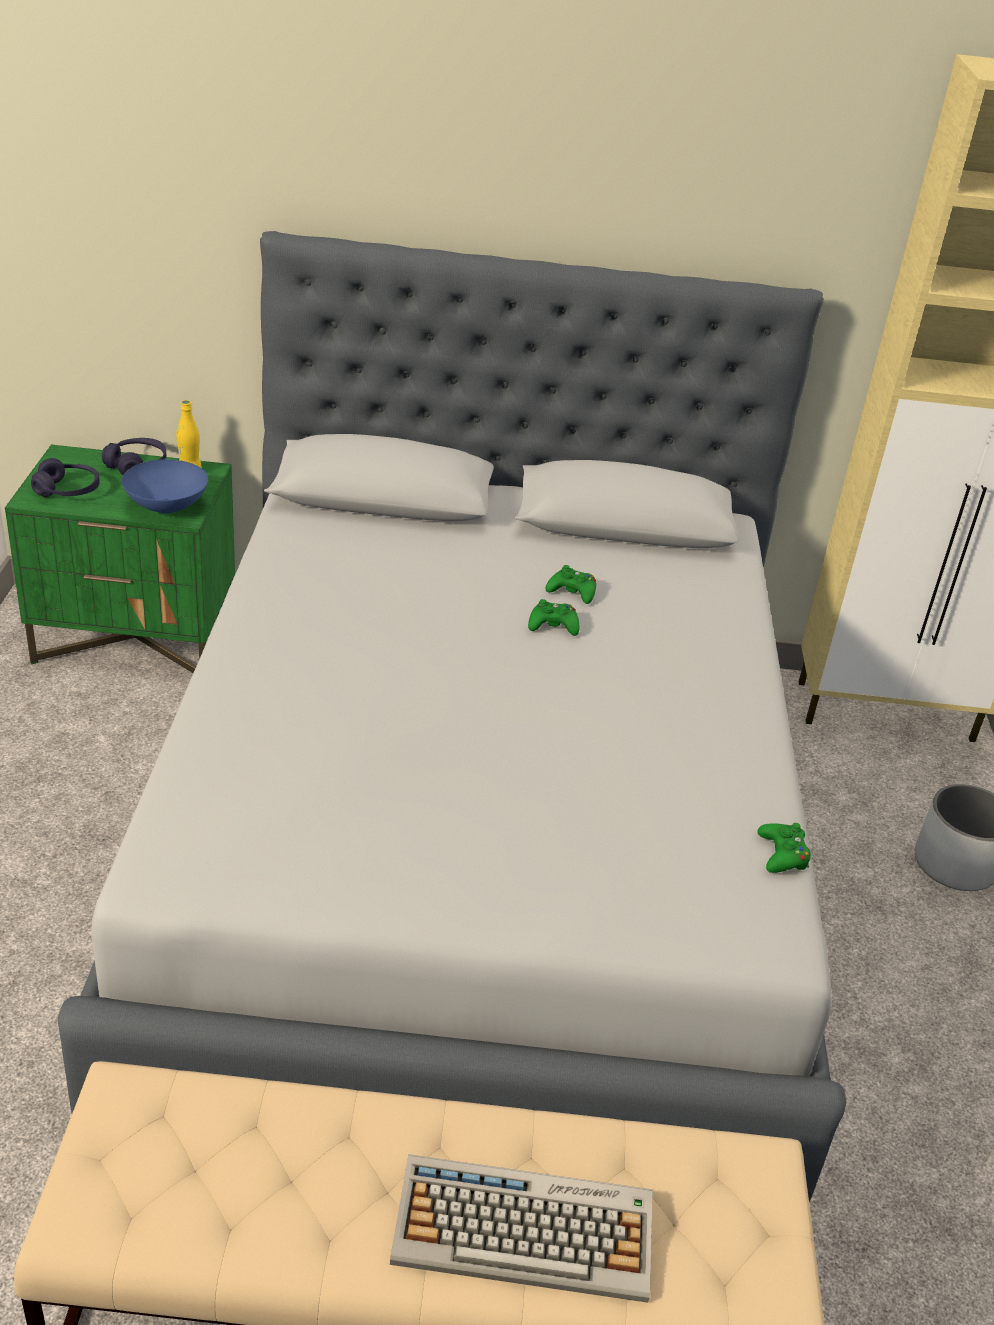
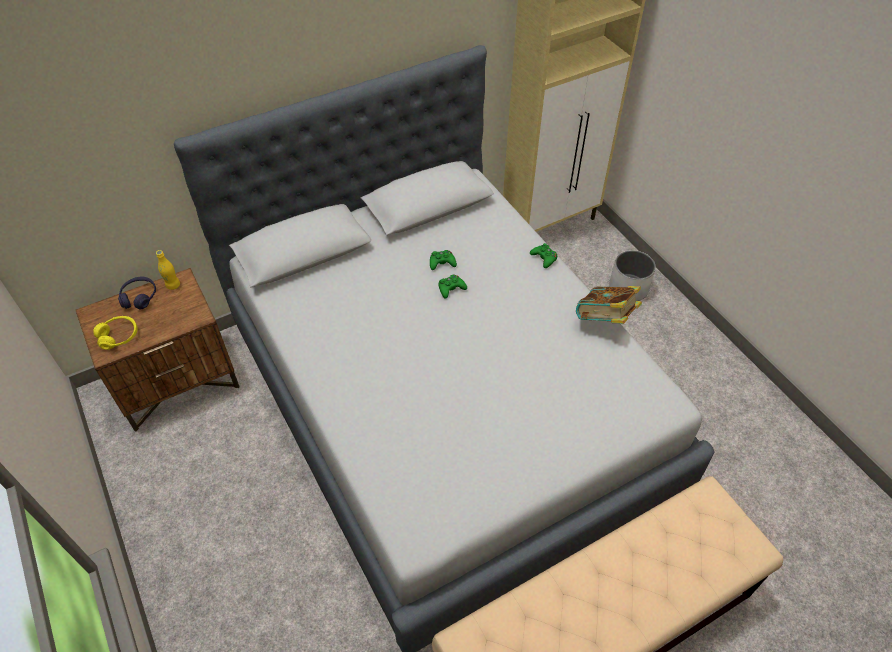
camera: 30 degrees left, 15 degrees up
green nightstand [5,444,235,673] -> brown nightstand [76,268,240,432]
purple headphones [31,458,100,497] -> yellow headphones [93,316,138,350]
blue bowl [122,459,208,514] -> none
keyboard [390,1154,653,1303] -> none
green game controller [757,823,811,873] -> green game controller moved to [530,243,557,268]
none -> book [576,286,642,324]

